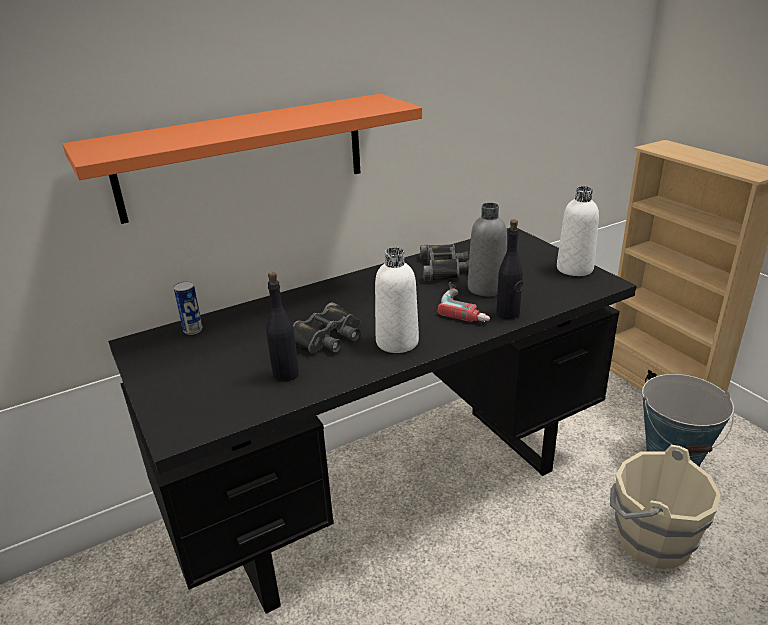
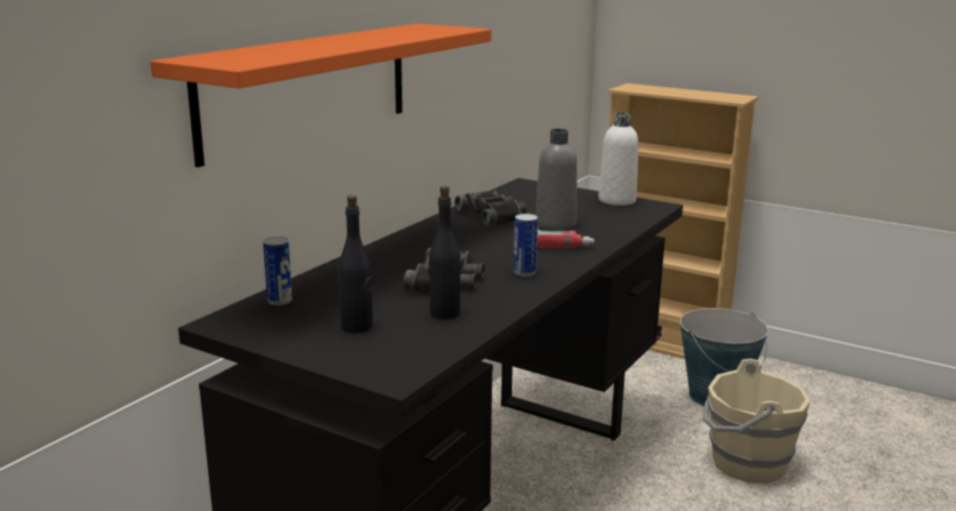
camera: 30 degrees left, 10 degrees down
white bottle [375,247,419,353] -> can [514,213,538,277]
black bottle [496,219,523,319] -> black bottle moved to [338,195,373,333]

